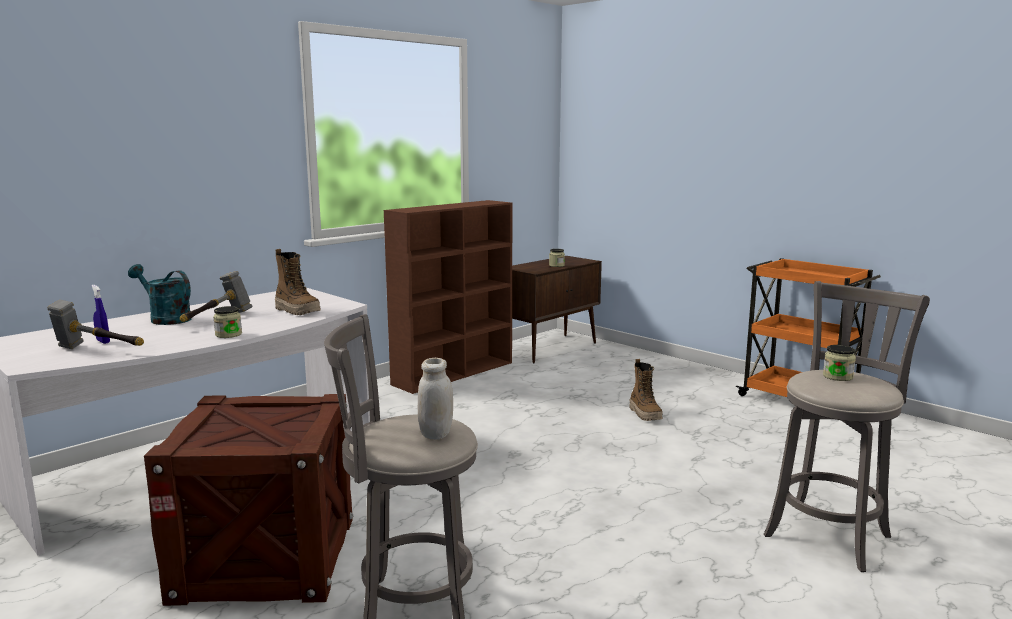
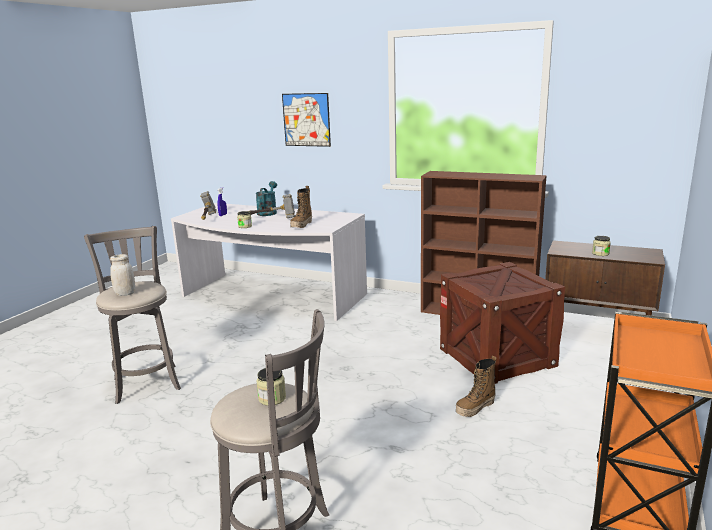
camera: 70 degrees right, 5 degrees up
crate [144,394,353,606] -> crate moved to [440,262,565,384]
none -> picture [282,93,331,147]

